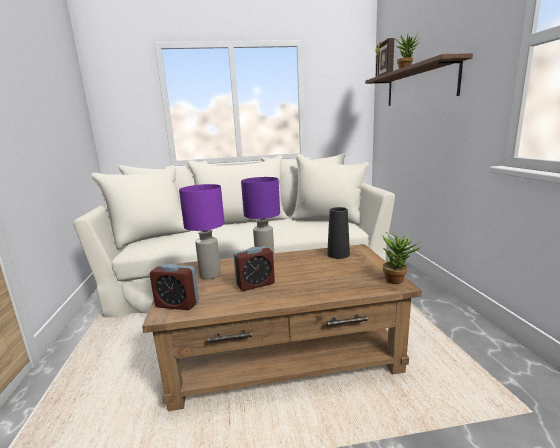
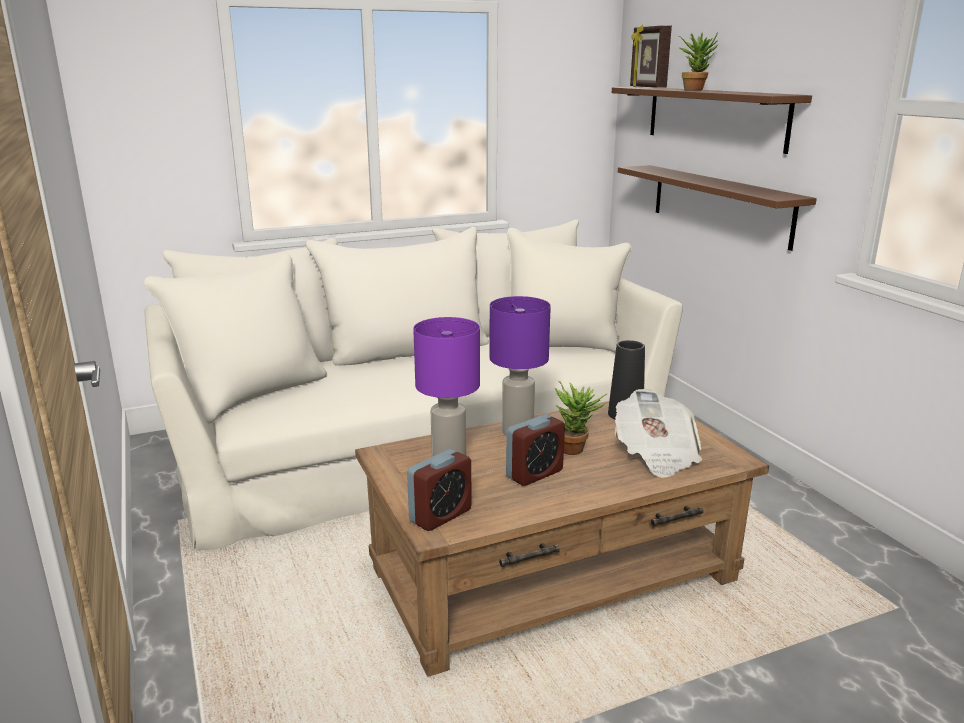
camera: 15 degrees left, 5 degrees up
alarm clock [150,264,199,310] -> alarm clock turned 45 degrees counterclockwise [407,449,472,531]
potted plant [382,232,422,284] -> potted plant moved to [555,380,608,455]
none -> newspaper [615,389,702,478]
none -> brown shelf [618,165,817,251]

